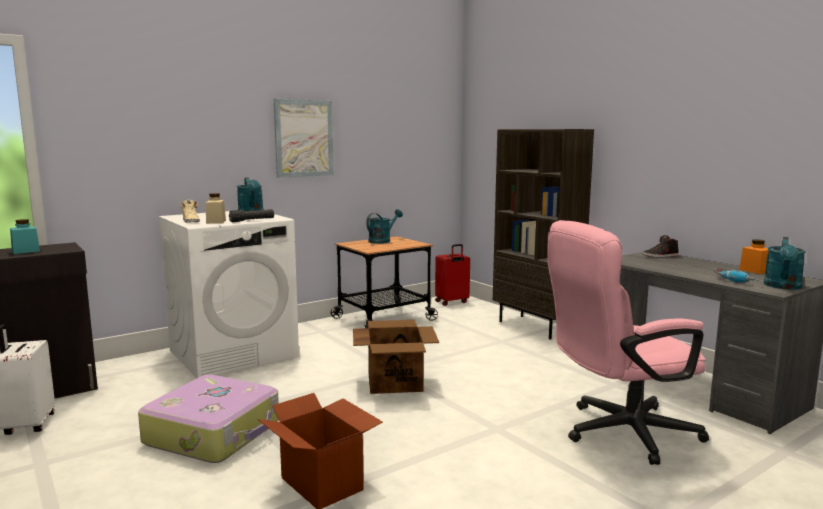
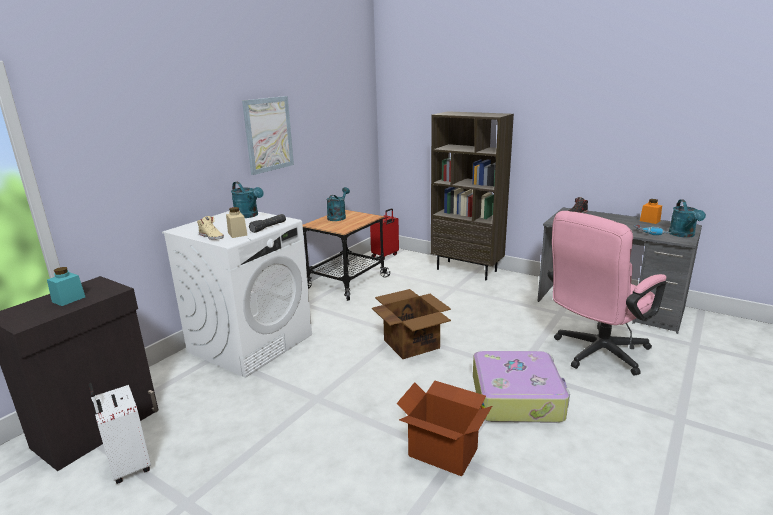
camera: 20 degrees left, 10 degrees up
suitcase [138,375,279,463] -> suitcase moved to [473,351,570,423]

